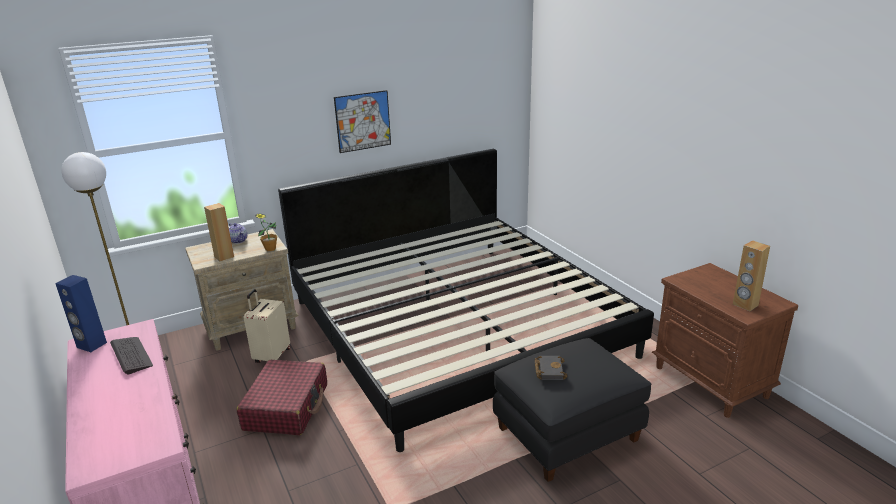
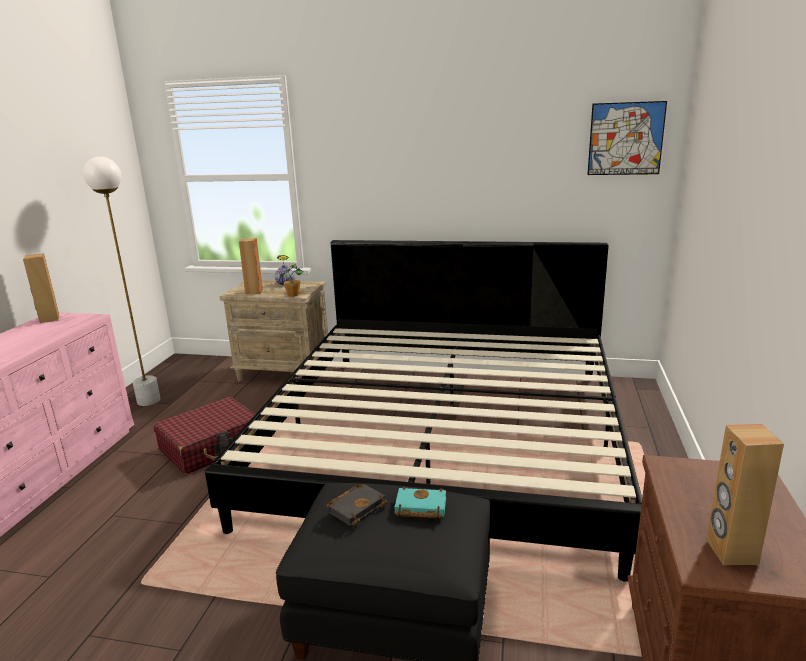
camera: 40 degrees right, 5 degrees down
blue speaker [55,275,107,352] -> brown speaker [23,253,60,323]
keyboard [110,337,153,375] -> none
beige suitcase [244,289,290,363] -> none
picture [334,90,391,153] -> picture moved to [587,101,667,175]
none -> turquoise book [395,486,446,519]

